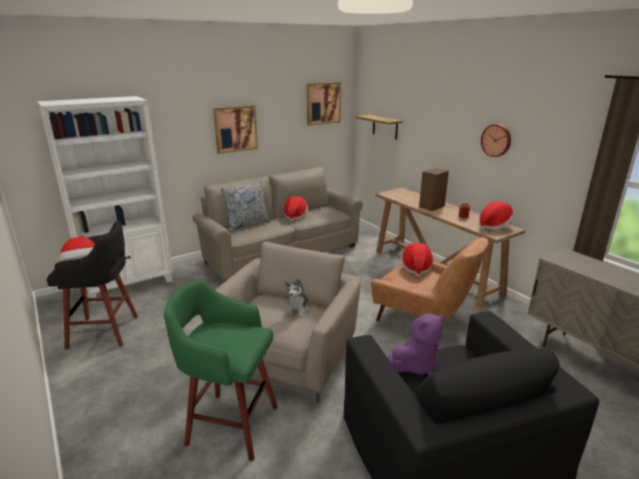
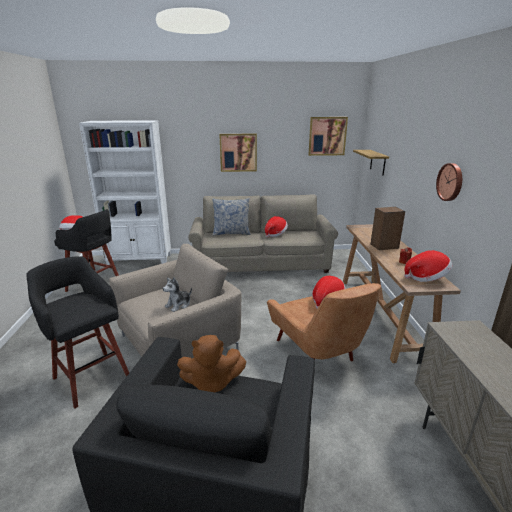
camera: 30 degrees right, 0 degrees up
green stool [164,279,278,461] -> black stool [26,256,129,408]
purple plush toy [388,313,445,376] -> brown plush toy [177,335,246,392]

